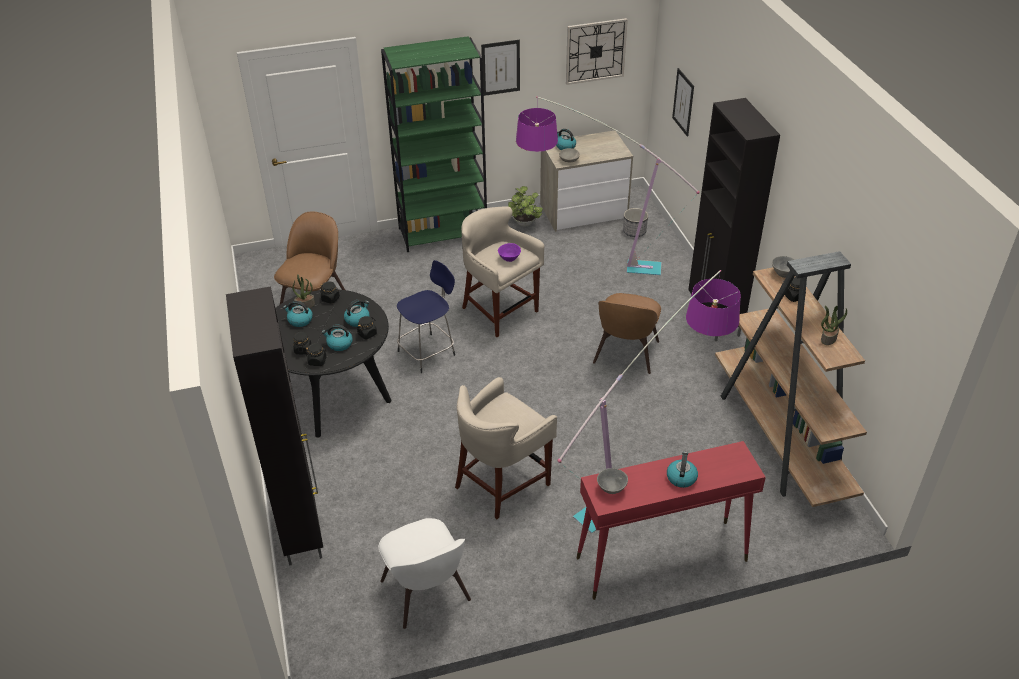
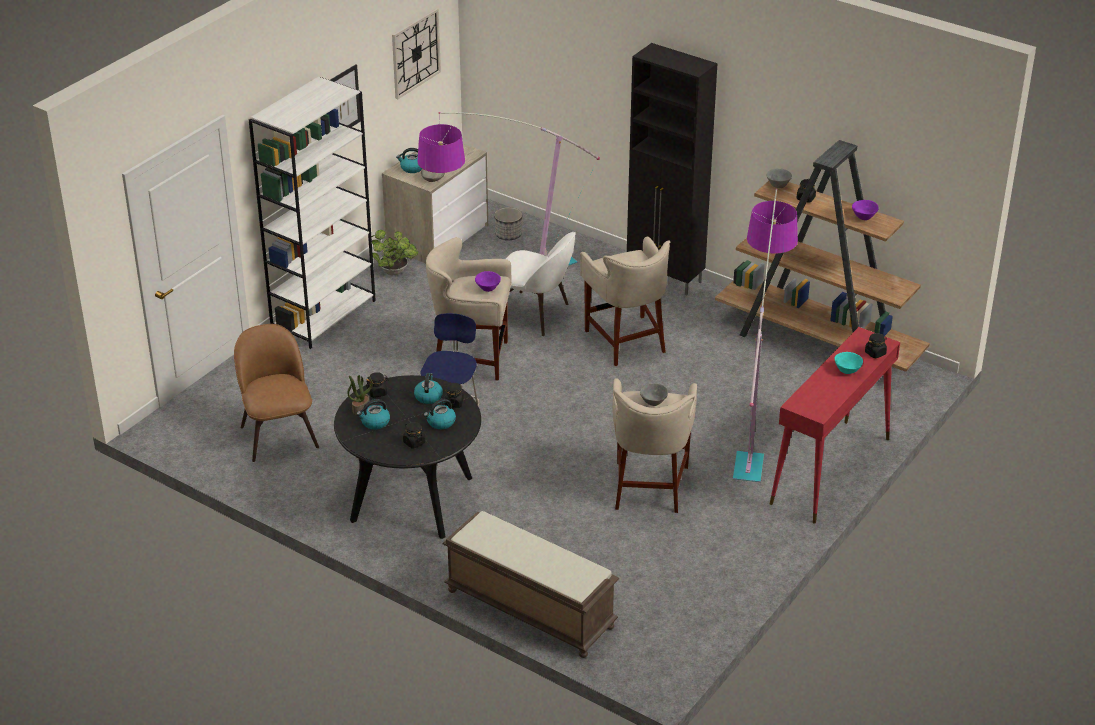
camera: 40 degrees left, 5 degrees down
black cabinet [226,286,323,566] -> brown bench [442,511,619,658]
black jar [306,343,327,366] -> black jar moved to [865,333,887,358]
white chair [378,518,471,629] -> white chair moved to [506,232,576,336]
green bookcase [381,36,487,252] -> white bookcase [249,77,376,349]
brown chair [593,293,661,374] -> beige stool [580,237,670,366]
grey bowl [597,468,628,494] -> grey bowl moved to [640,383,668,406]
kettle [667,452,698,488] -> turquoise bowl [835,352,863,374]
picture [672,68,694,137] -> none
potted plant [821,306,847,345] -> purple bowl [852,200,879,220]

